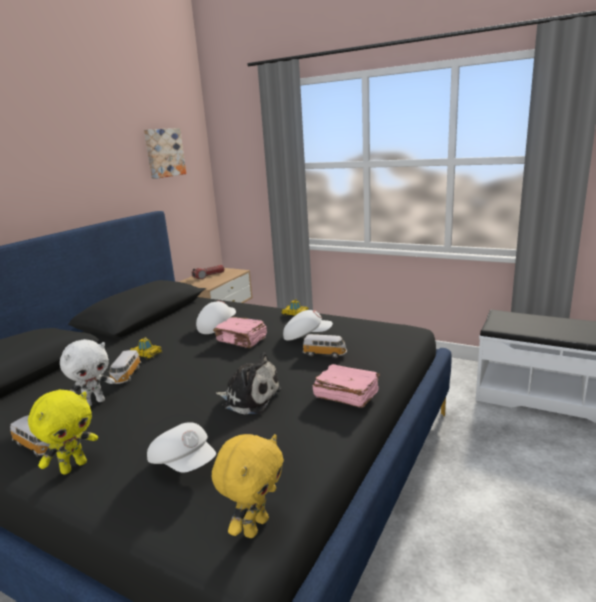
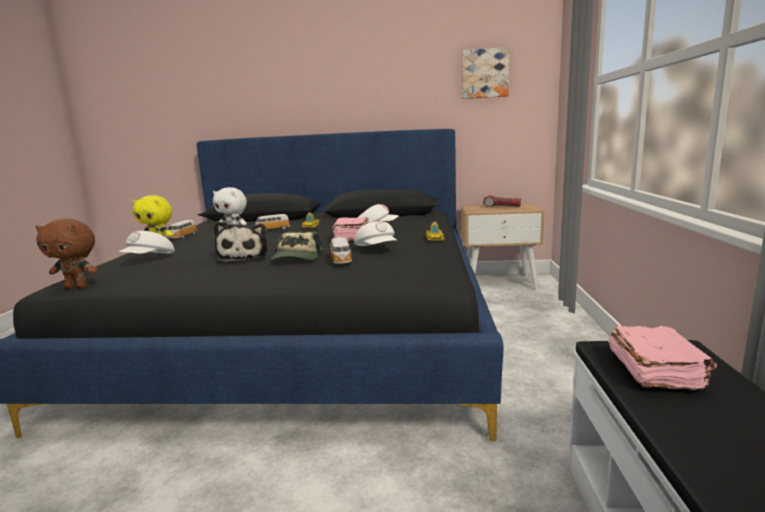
camera: 65 degrees right, 5 degrees down
yellow plush toy [212,434,284,538] -> brown plush toy [36,218,98,288]
pink book [313,364,380,408] -> pink book moved to [608,326,717,390]
none -> cap [271,231,324,260]

